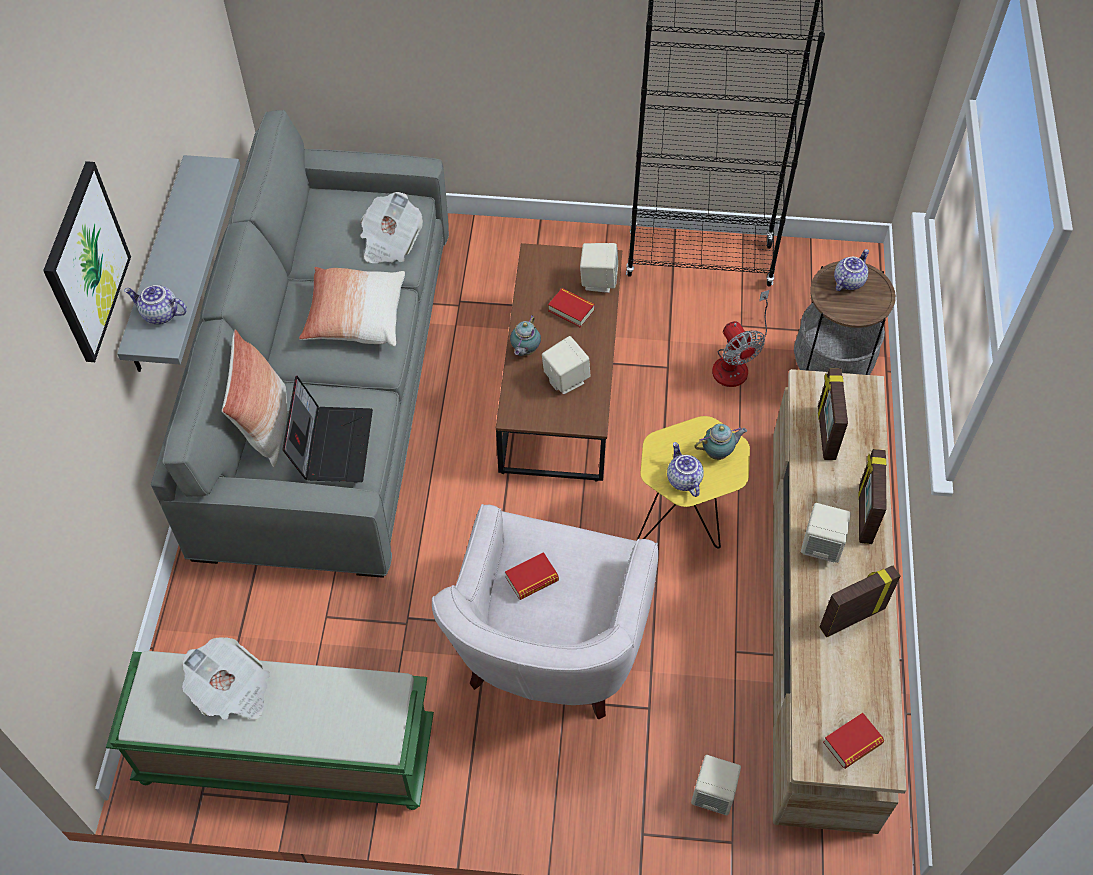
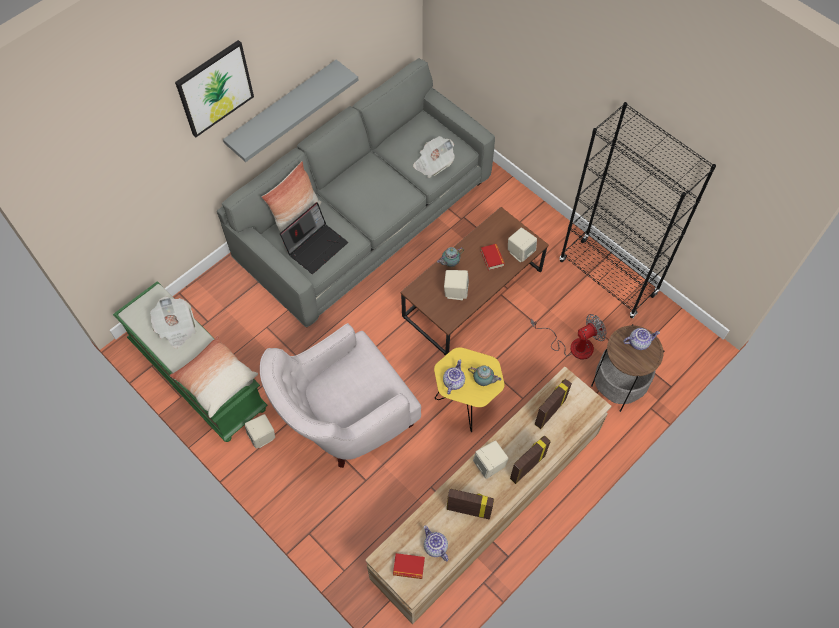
camera: 40 degrees right, 5 degrees up
teapot [124,285,187,324] -> teapot moved to [424,525,448,561]
pillow [299,267,405,347] -> pillow moved to [170,336,258,418]
book [505,552,559,600] -> none
beige speaker [691,755,741,815] -> beige speaker moved to [245,414,275,449]
fan [712,290,769,387] -> fan turned 135 degrees counterclockwise [530,314,607,360]

